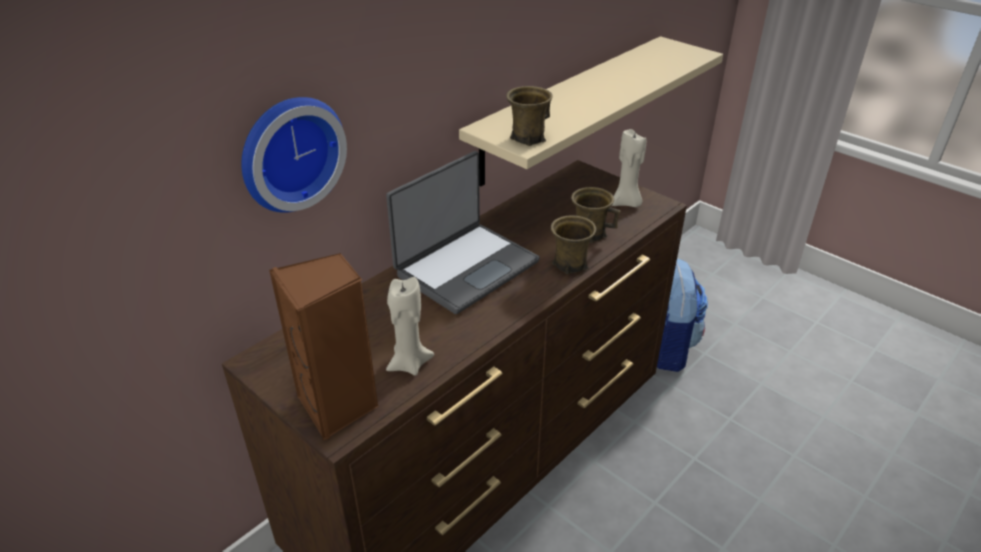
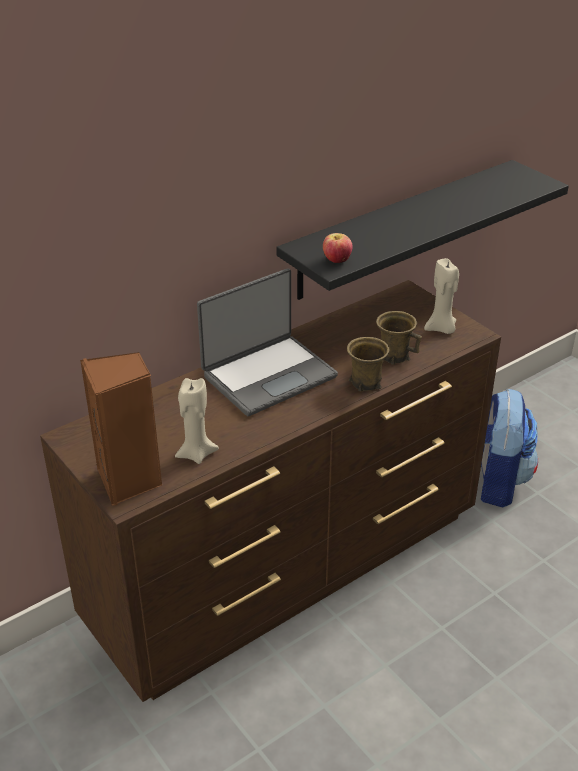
camera: 10 degrees right, 0 degrees up
wall clock [241,97,347,213] -> none
beige shelf [459,36,723,186] -> black shelf [276,160,569,300]
brown mug [506,86,553,146] -> apple [323,233,352,263]

